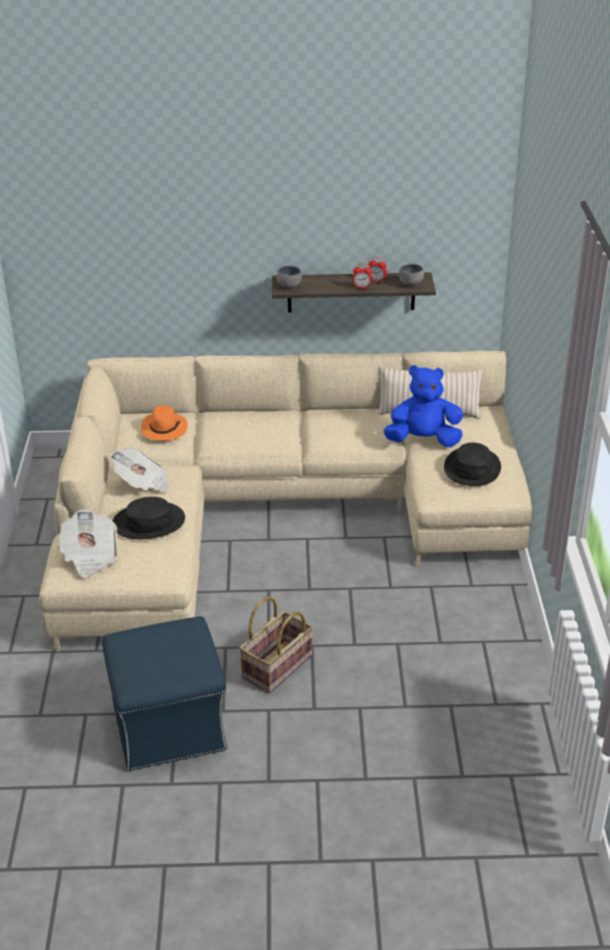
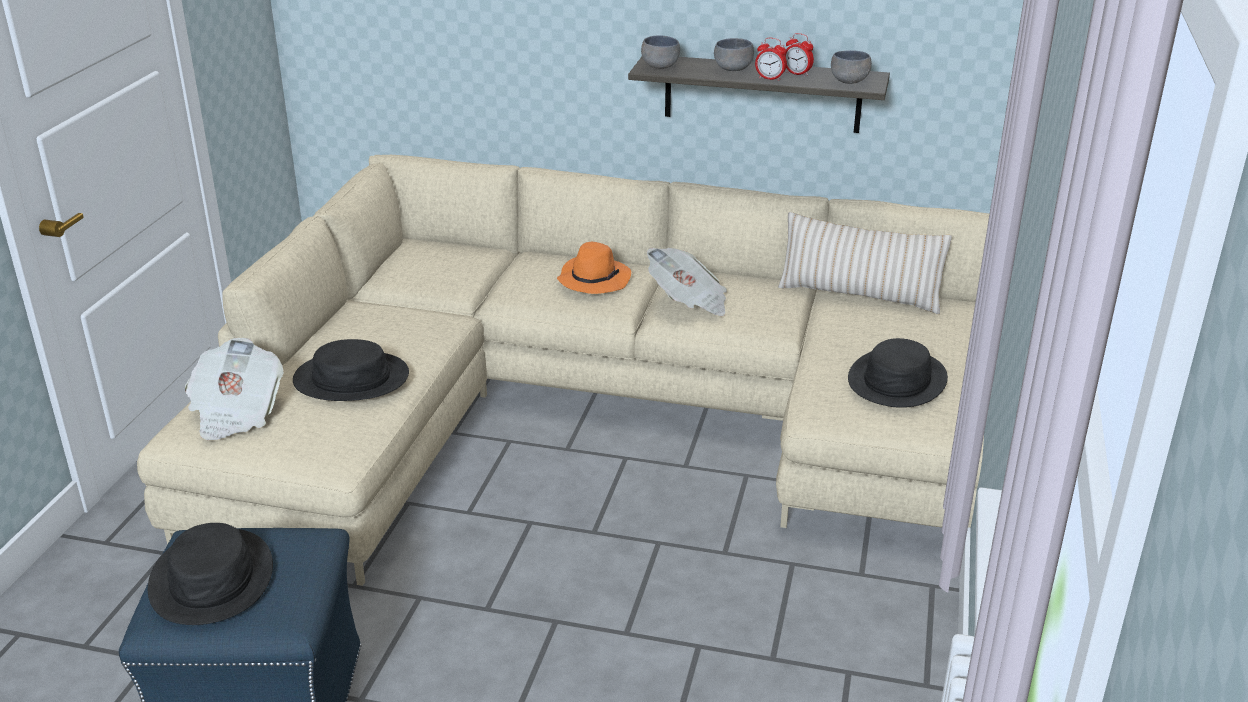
camera: 15 degrees right, 5 degrees down
newspaper [110,448,169,492] -> newspaper moved to [647,248,727,316]
orange hat [141,405,188,441] -> orange hat moved to [557,242,631,294]
basket [239,596,313,693] -> none
blue plush toy [384,365,463,447] -> none
none -> black hat [148,523,273,625]
none -> grey bowl [714,38,754,71]

